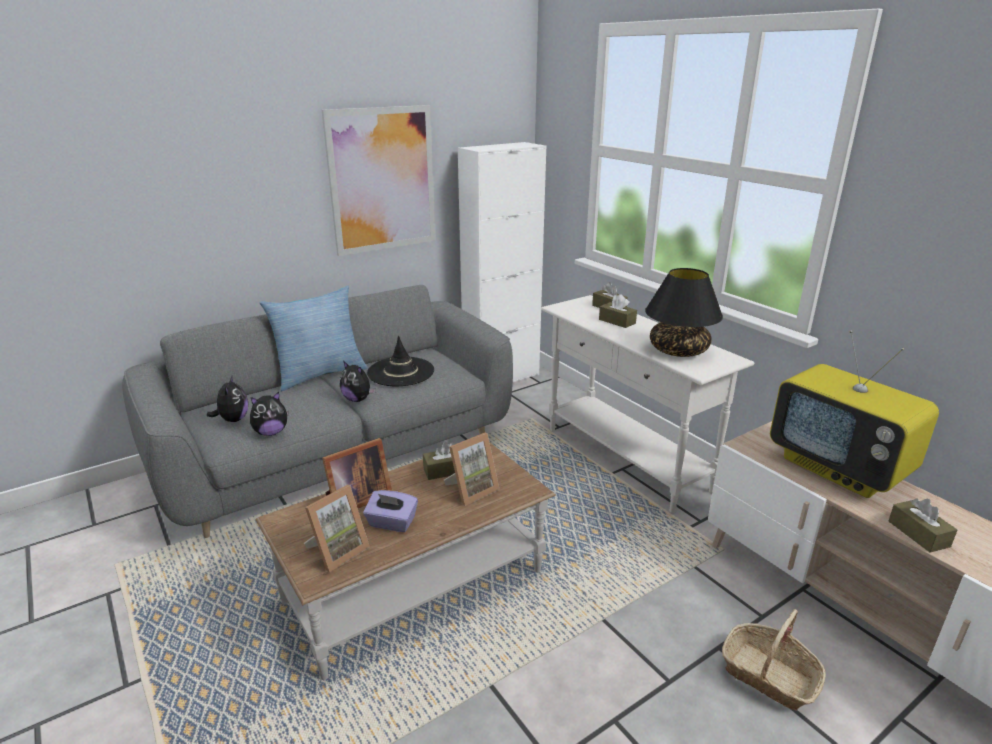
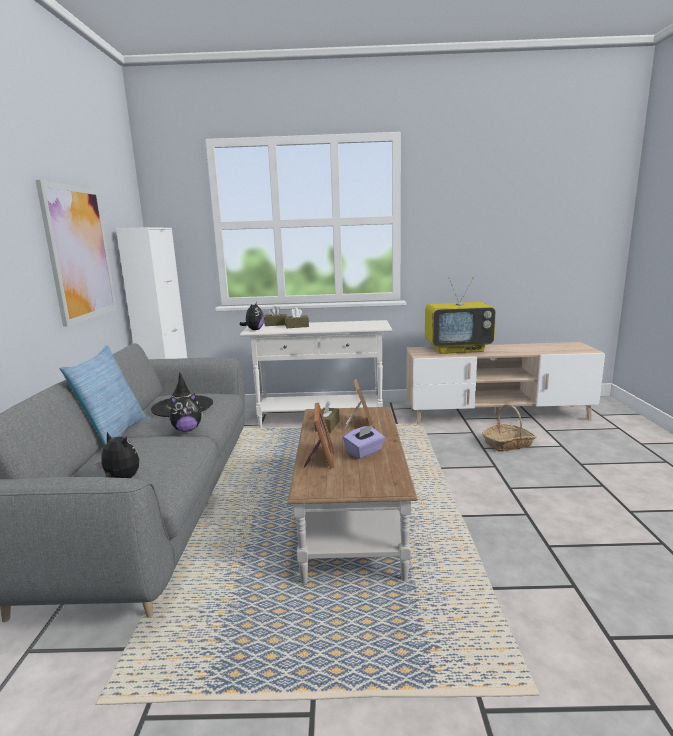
camera: 55 degrees left, 10 degrees down
plush toy [250,392,289,436] -> plush toy moved to [239,302,264,330]
picture frame [304,485,370,572] -> none
black table lamp [645,268,723,357] -> none
brown tissue box [889,498,957,553] -> none

